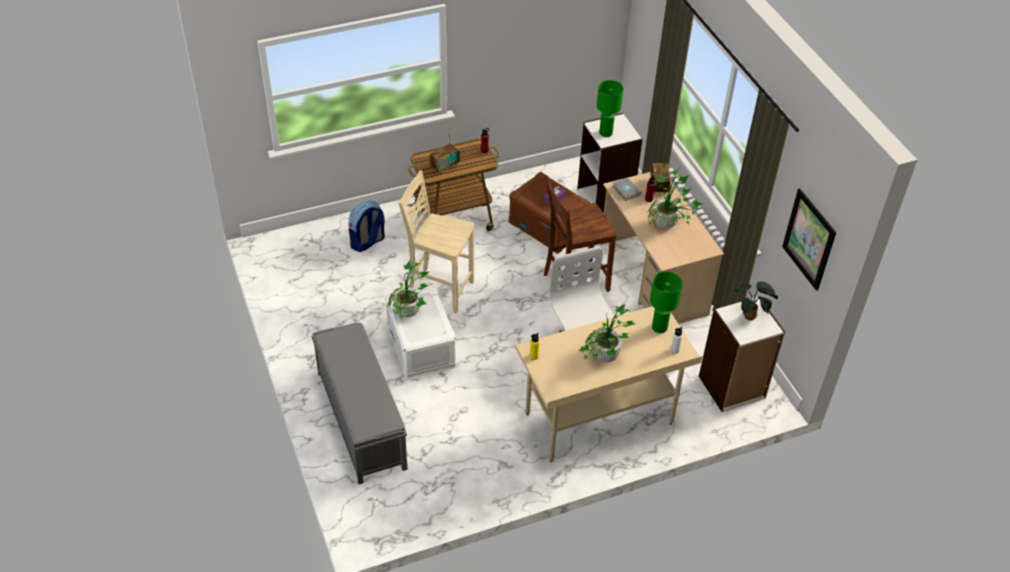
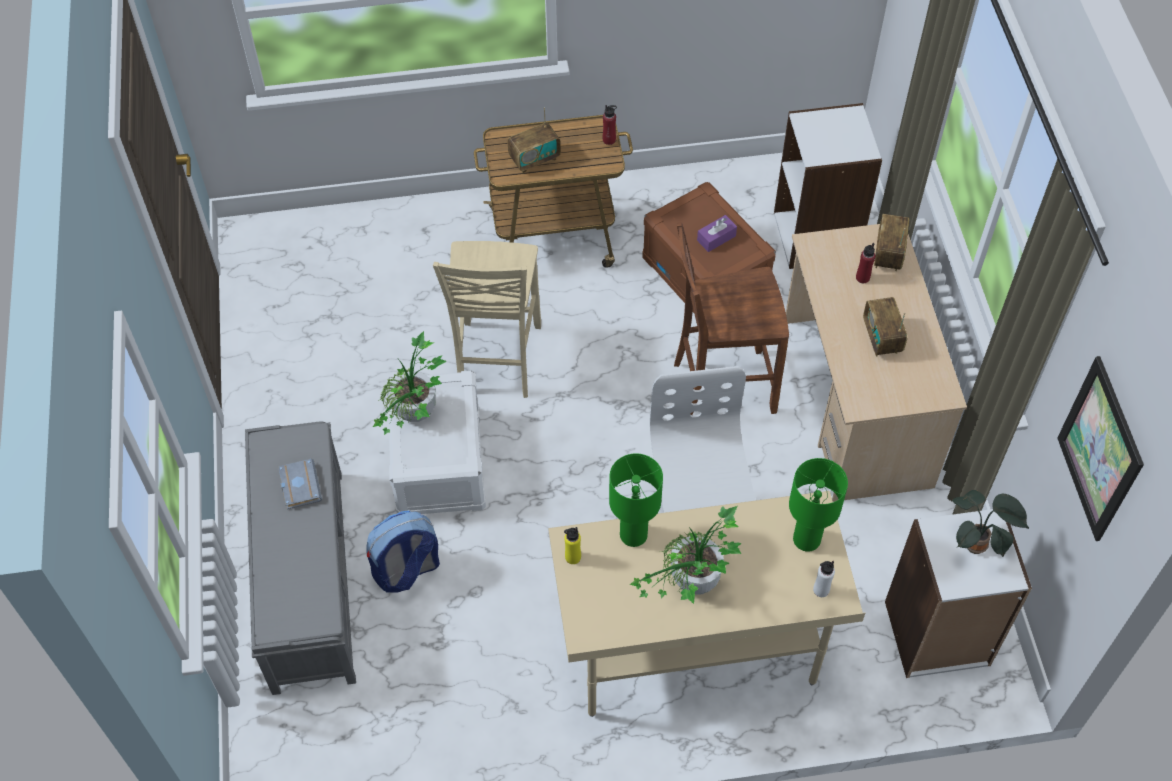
camera: 15 degrees right, 10 degrees up
backpack [348,200,385,252] -> backpack moved to [366,510,440,593]
beige chair [398,170,474,313] -> beige chair turned 120 degrees counterclockwise [433,241,541,398]
green table lamp [597,80,623,137] -> green table lamp moved to [609,453,663,547]
grey book [612,177,642,201] -> grey book moved to [278,459,322,509]
potted plant [647,170,702,229] -> radio [863,297,907,357]

